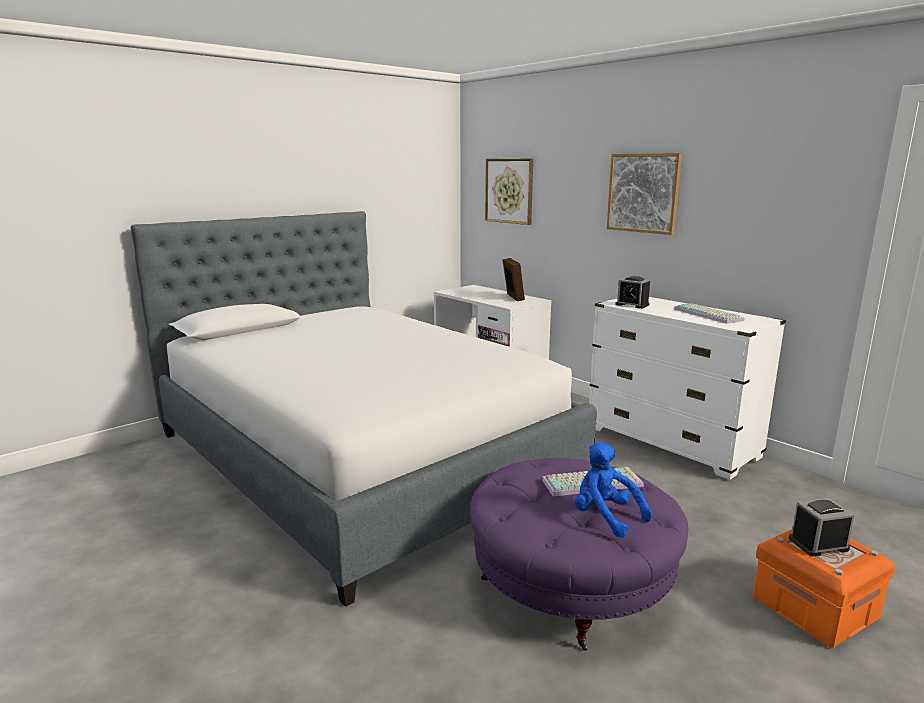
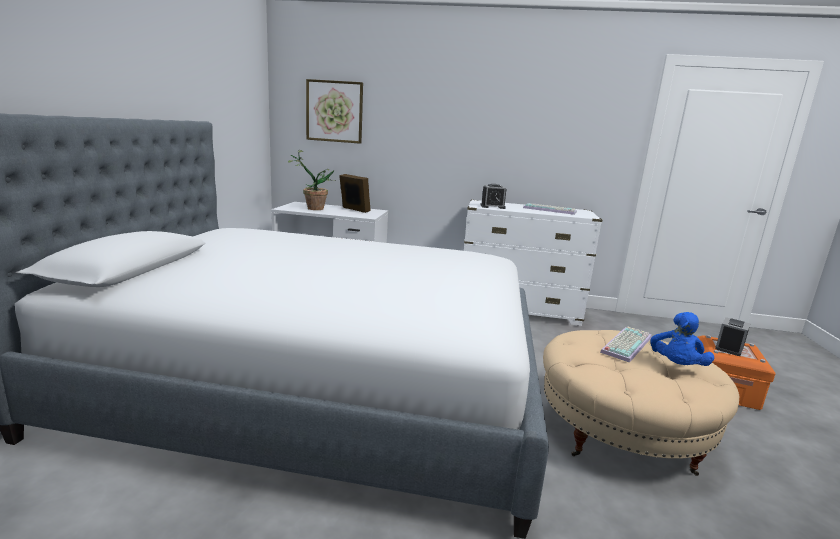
camera: 40 degrees left, 0 degrees up
purple ottoman [470,458,688,651] -> beige ottoman [543,330,739,476]
blue plush toy [575,442,652,538] -> blue plush toy turned 75 degrees counterclockwise [650,312,714,366]
picture [607,153,682,235] -> none
none -> potted plant [288,150,336,210]

